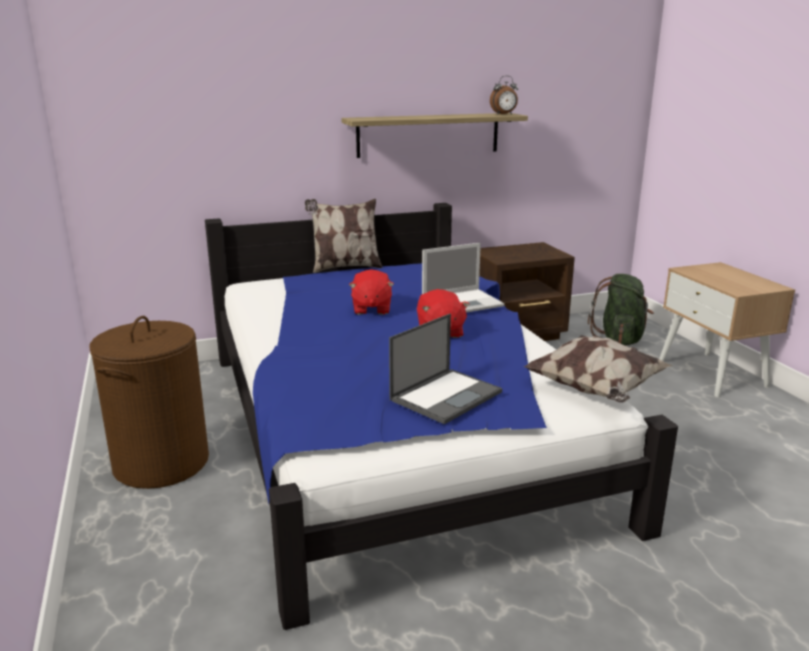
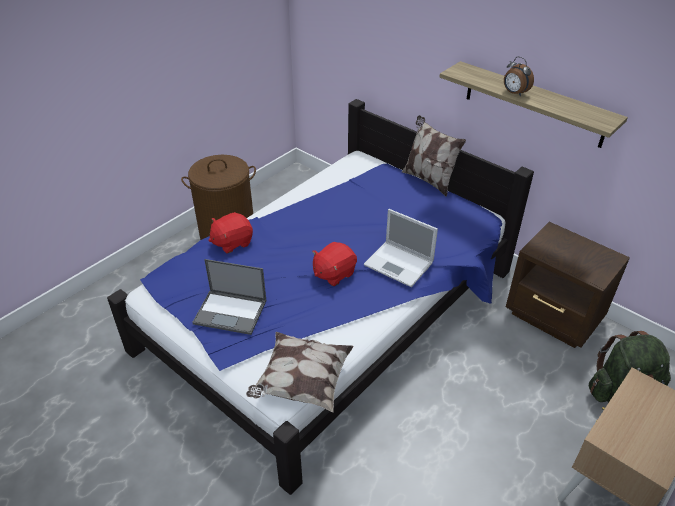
camera: 60 degrees right, 20 degrees up
red plush toy [349,269,394,315] -> red plush toy moved to [209,212,253,254]
alarm clock [490,76,518,115] -> alarm clock moved to [504,57,534,97]

